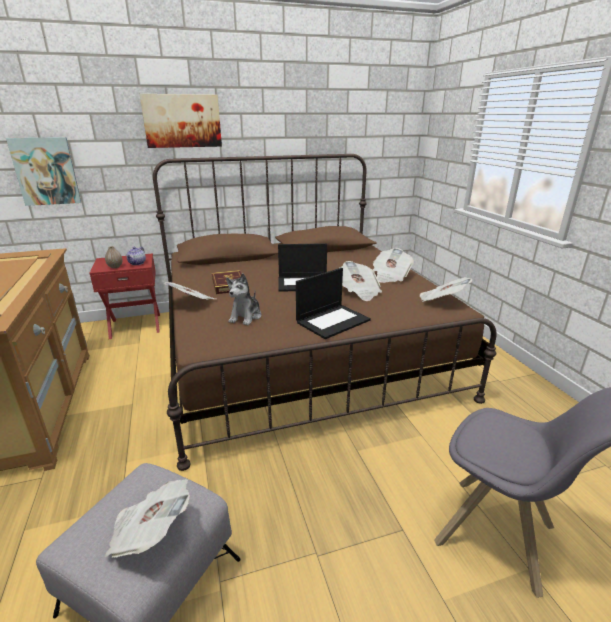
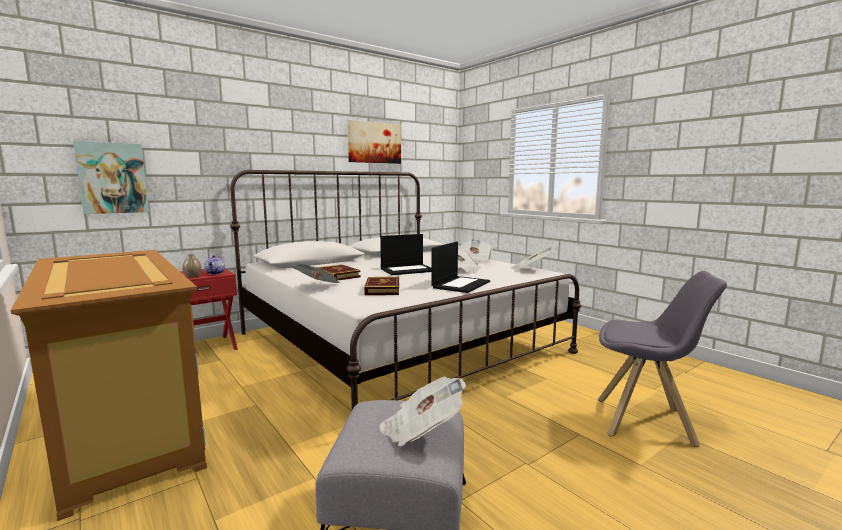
camera: 20 degrees left, 15 degrees down
picture [140,94,222,148] -> picture moved to [347,120,401,164]
brown bed [153,154,497,471] -> white bed [230,170,581,410]
plush toy [226,273,261,325] -> book [364,277,399,295]

